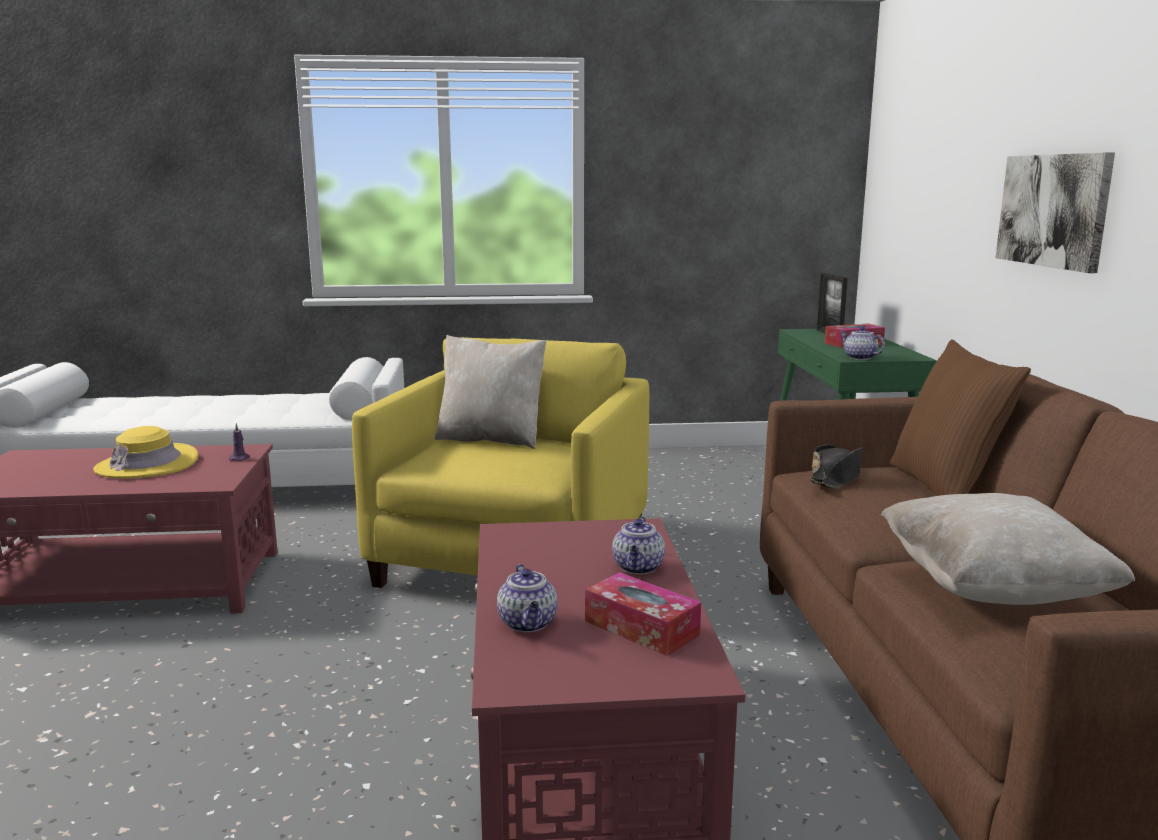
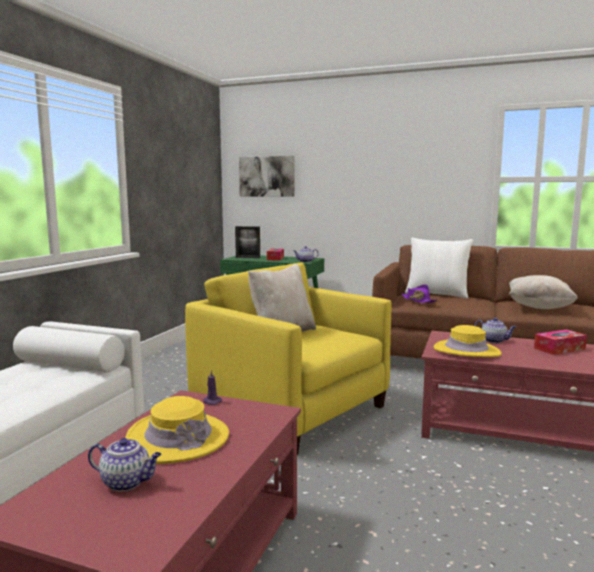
camera: 65 degrees left, 5 degrees down
teapot [497,564,558,632] -> teapot moved to [88,438,162,491]
black hat [810,445,863,488] -> purple hat [402,284,437,303]
brown pillow [890,339,1031,496] -> white pillow [405,238,473,299]
picture [996,153,1115,273] -> picture moved to [239,156,294,196]
none -> yellow hat [434,325,502,357]

